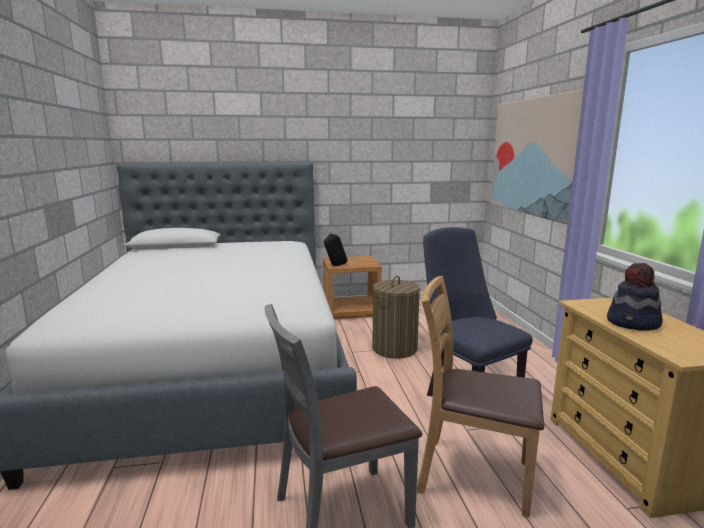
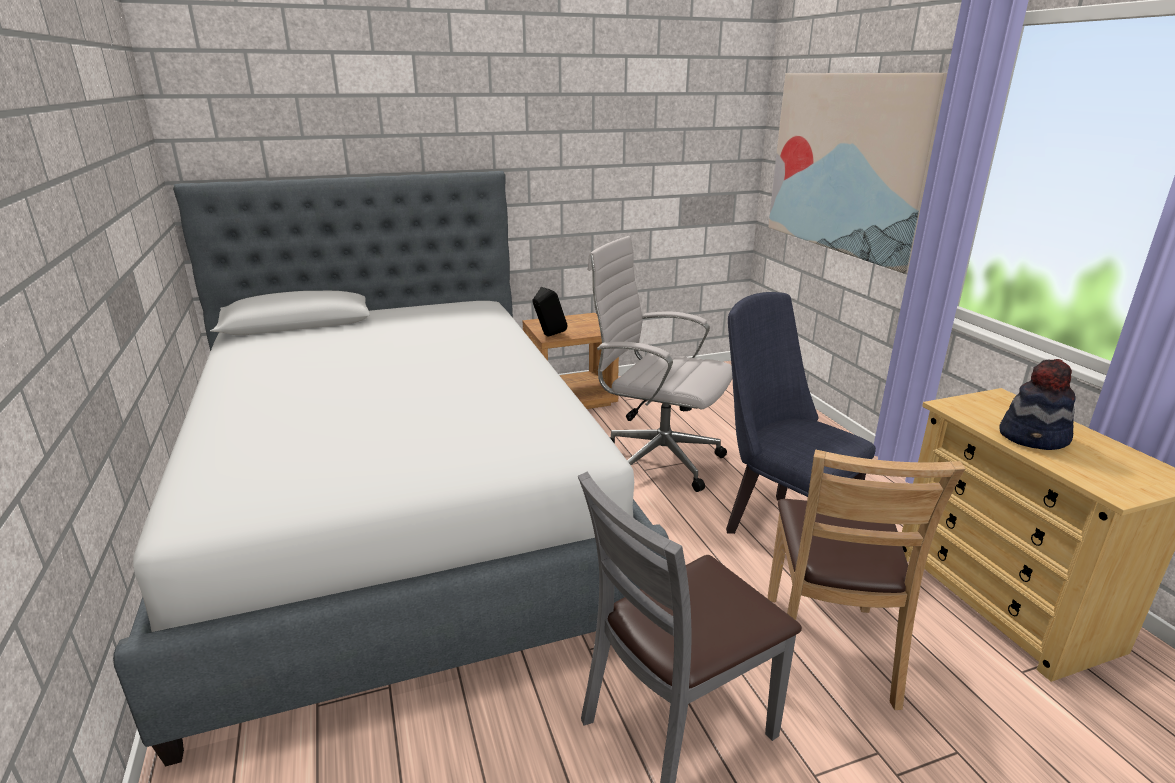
camera: 10 degrees left, 10 degrees up
laundry basket [372,276,420,359] -> white office chair [588,236,732,492]
brown chair [417,276,544,517] -> brown chair turned 90 degrees counterclockwise [768,450,965,710]

